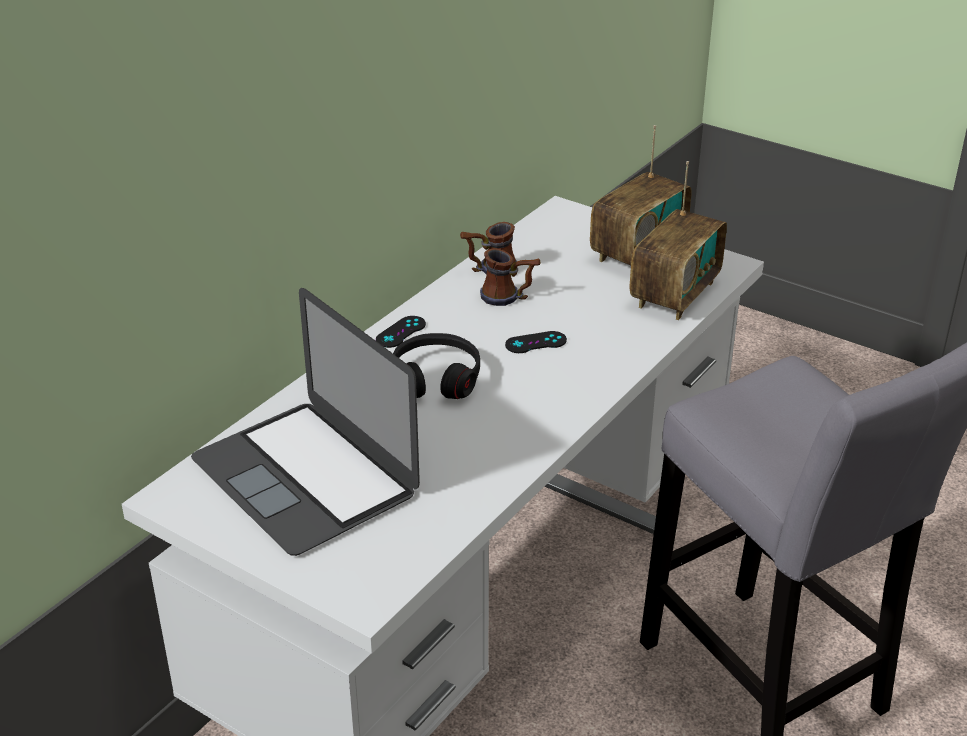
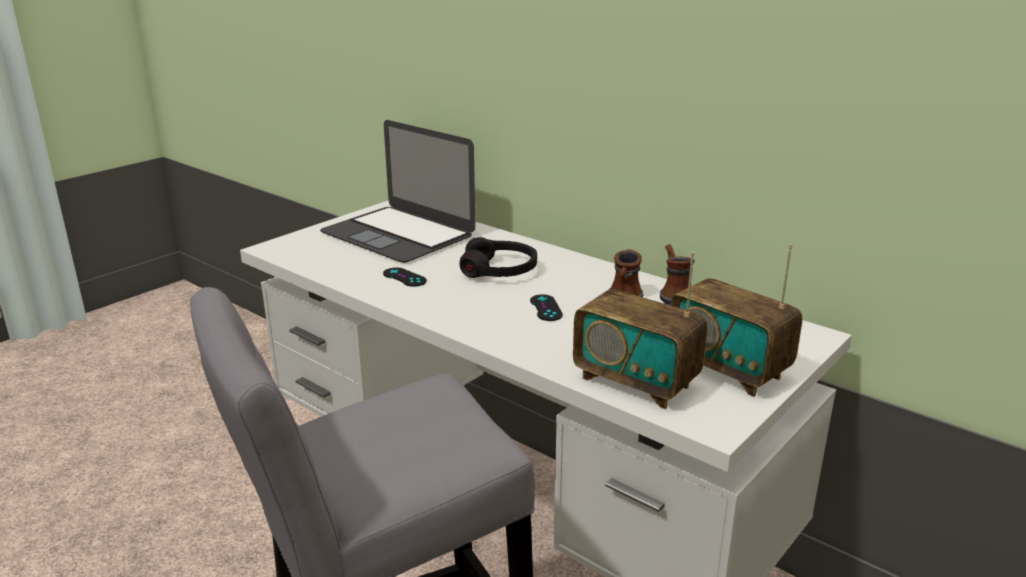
camera: 95 degrees right, 10 degrees down
laptop [191,288,420,556] -> laptop turned 105 degrees counterclockwise [320,120,475,263]
black game controller [376,316,426,348] -> black game controller moved to [383,268,427,287]

